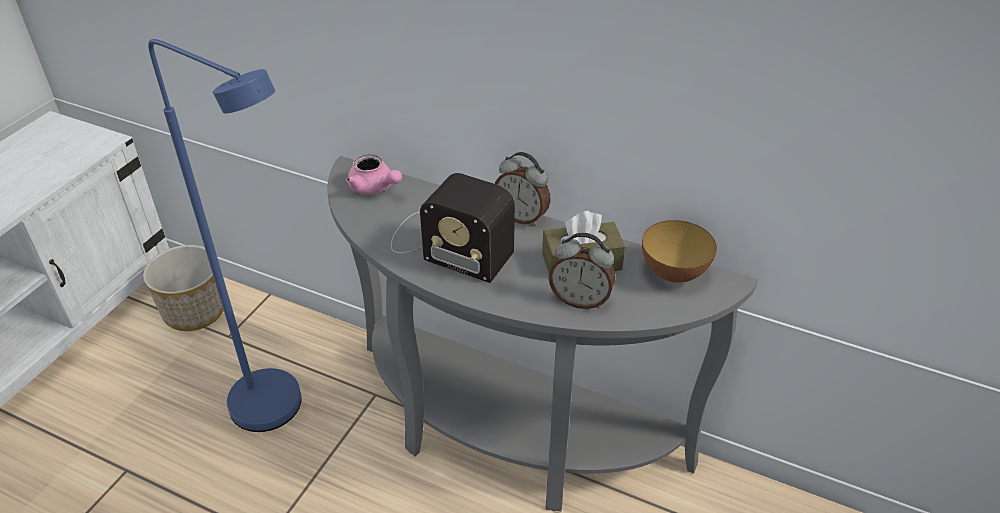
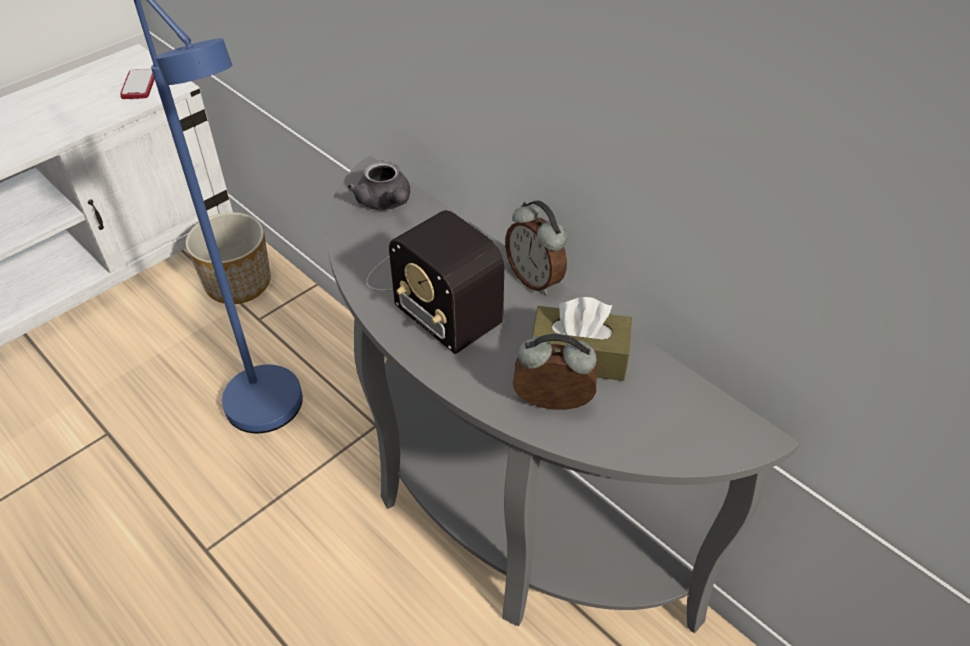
camera: 20 degrees right, 5 degrees up
pink teapot [346,154,402,195] -> grey teapot [348,161,410,210]
alarm clock [549,233,615,309] -> alarm clock turned 150 degrees clockwise [513,334,597,410]
bowl [642,220,717,282] -> none
none -> phone [120,69,155,99]

